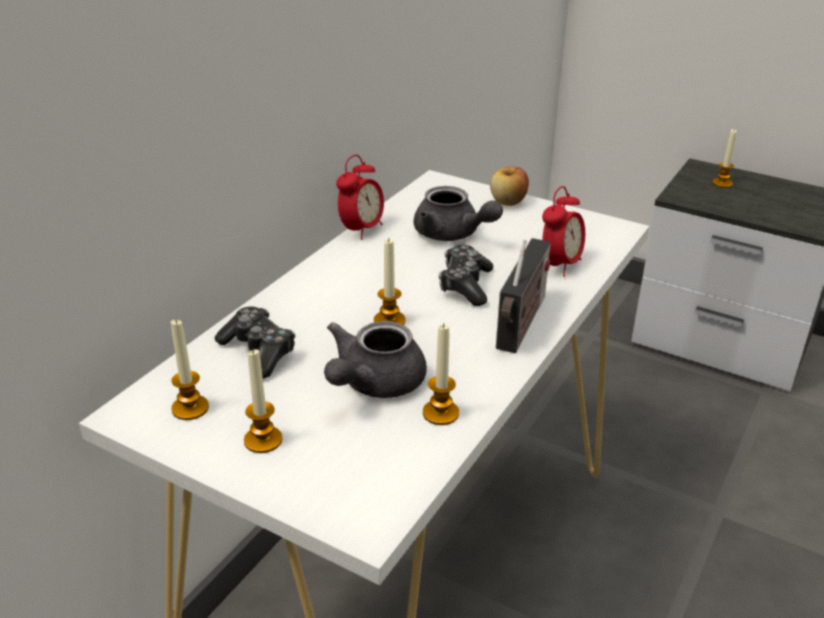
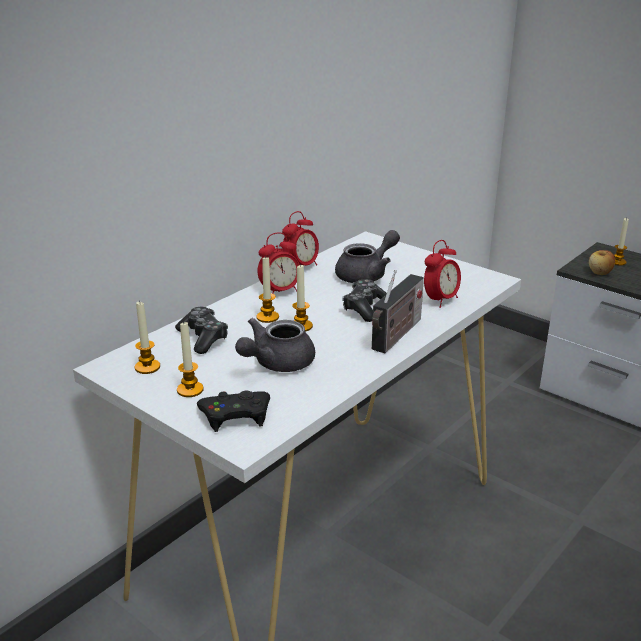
camera: 10 degrees right, 5 degrees down
grey teapot [414,186,503,241] -> grey teapot turned 90 degrees counterclockwise [335,230,400,283]
candle [423,323,459,425] -> candle moved to [256,256,279,323]
apple [490,167,529,206] -> apple moved to [589,250,615,275]
none -> black game controller [197,390,270,432]
none -> alarm clock [258,232,299,294]

